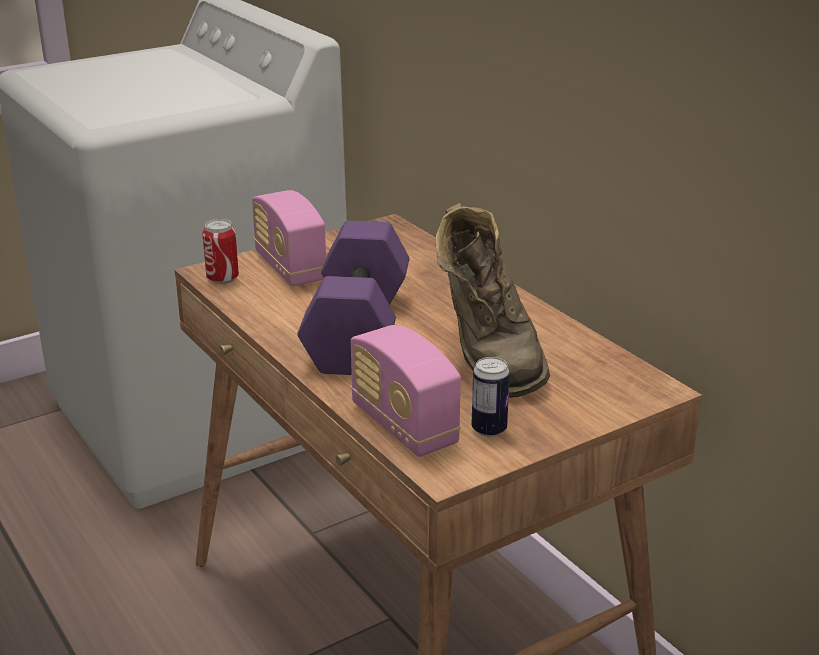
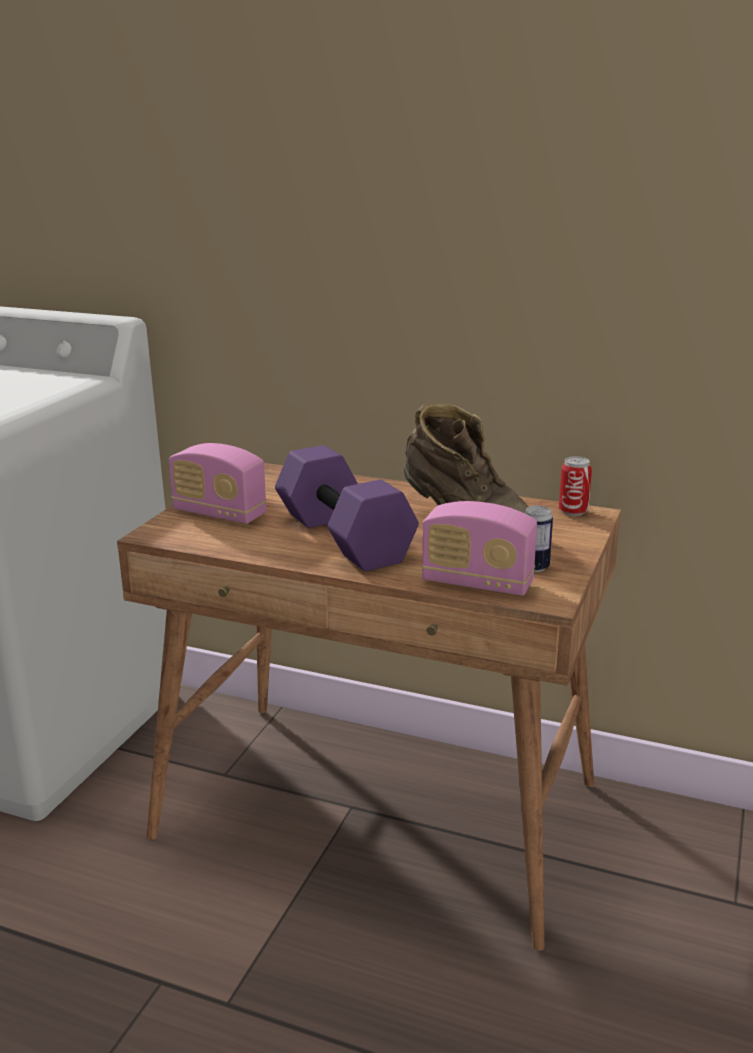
camera: 35 degrees left, 5 degrees down
can [202,219,239,284] -> can moved to [559,456,592,516]

